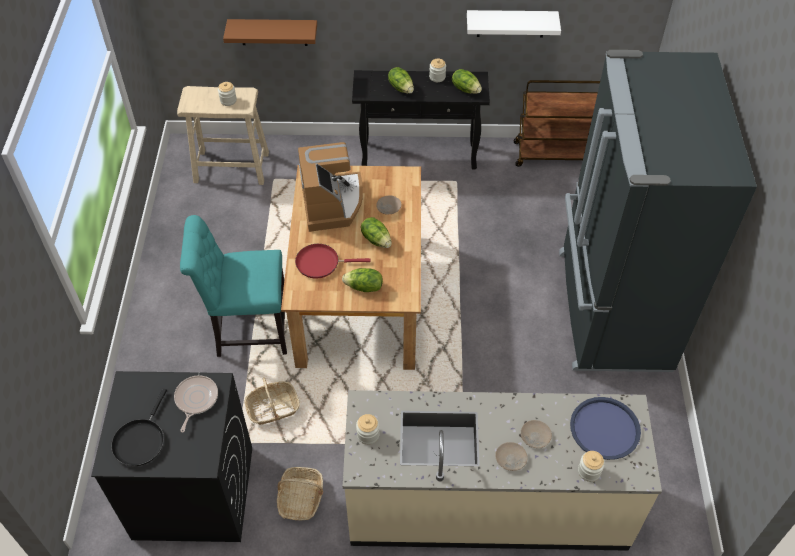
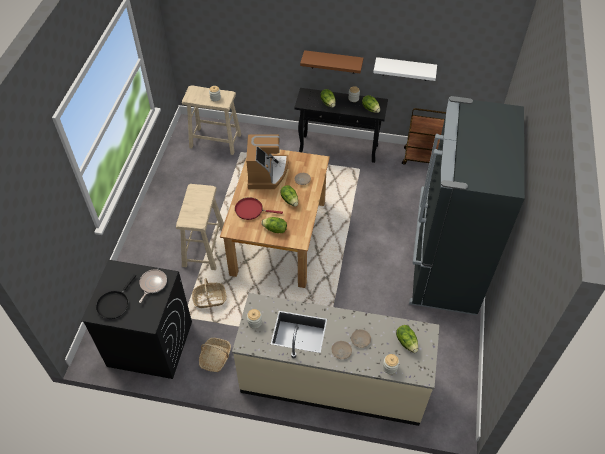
camera: 10 degrees right, 0 degrees up
turquoise chair [180,215,287,357] -> beige stool [176,184,224,270]
brown shelf [223,19,317,46] -> brown shelf moved to [300,50,363,74]
blue tray [570,397,641,460] -> lettuce [396,325,418,353]

